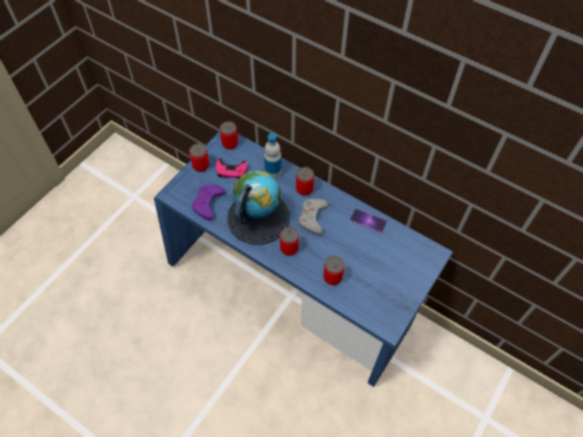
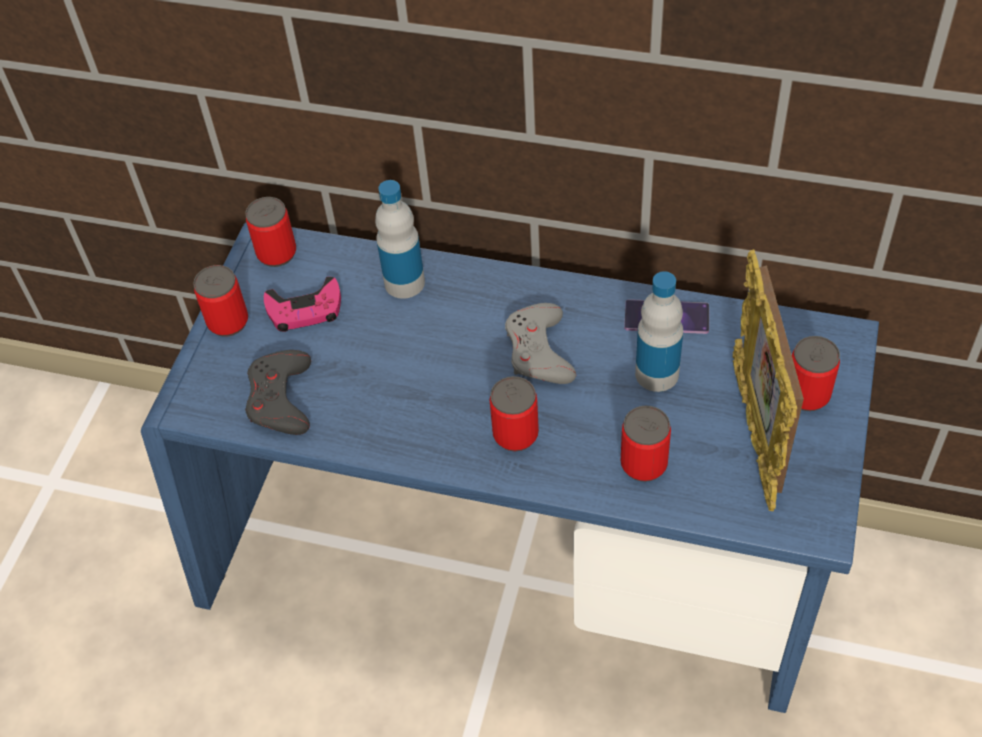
camera: 15 degrees left, 5 degrees down
purple game controller [192,185,225,221] -> grey game controller [245,350,311,435]
globe [227,170,290,245] -> none
can [296,167,314,195] -> can moved to [792,336,840,411]
none -> bottle [635,271,683,392]
none -> picture frame [733,249,804,511]

